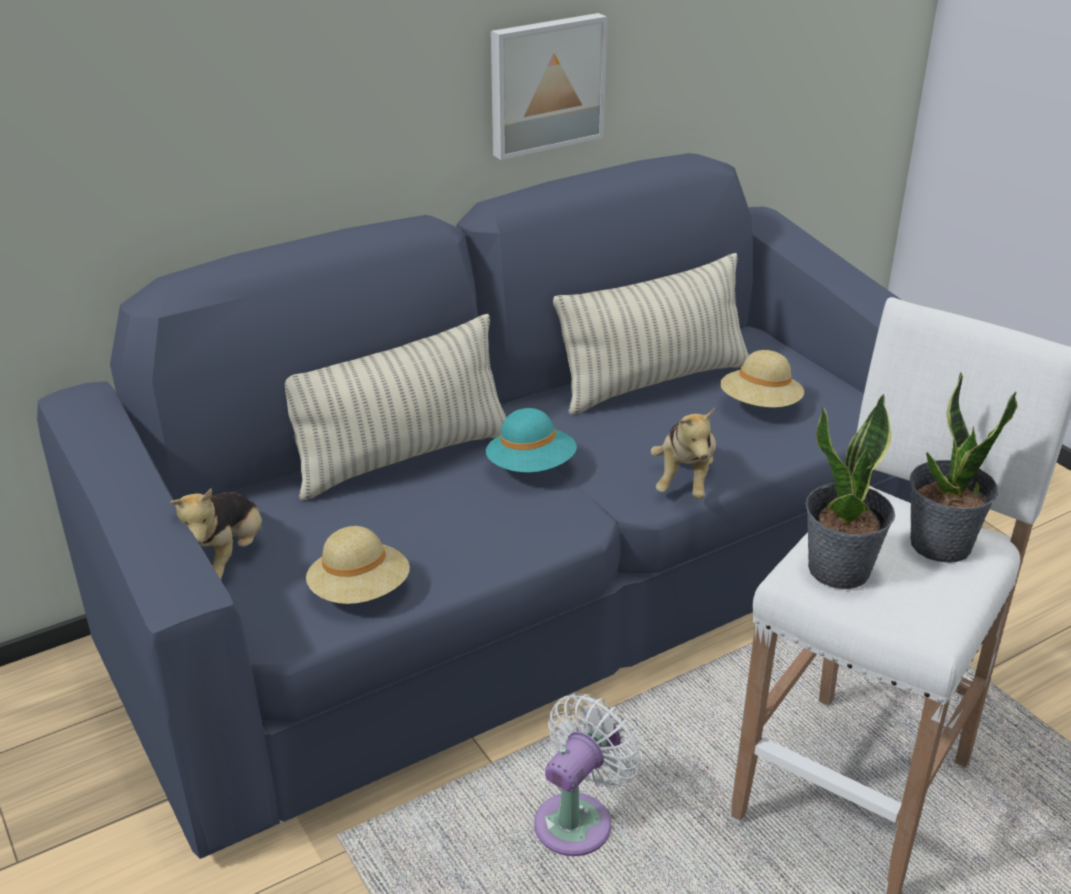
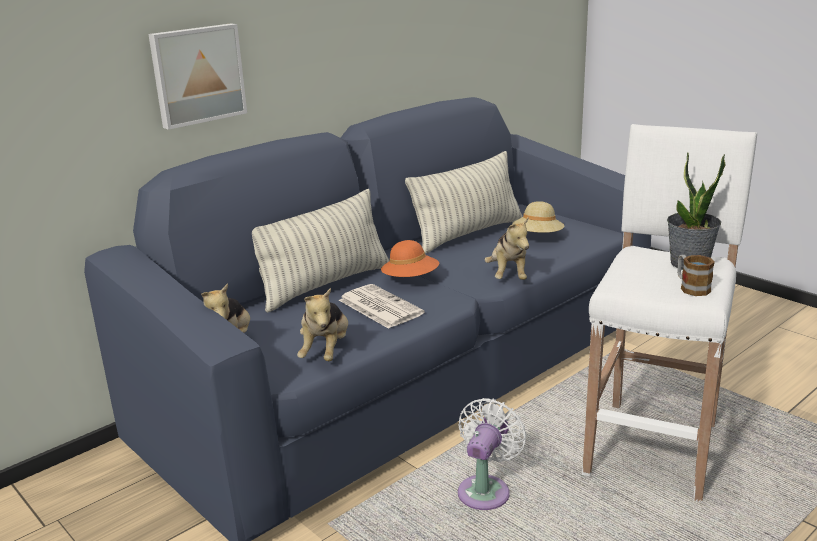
camera: 10 degrees left, 10 degrees down
beige hat [306,526,410,604] -> plush toy [297,288,348,361]
turquoise hat [486,408,577,473] -> orange hat [381,240,439,277]
picture [491,13,607,160] -> picture moved to [148,23,247,130]
potted plant [805,394,895,589] -> none
none -> newspaper [339,284,425,329]
none -> mug [677,255,715,296]

